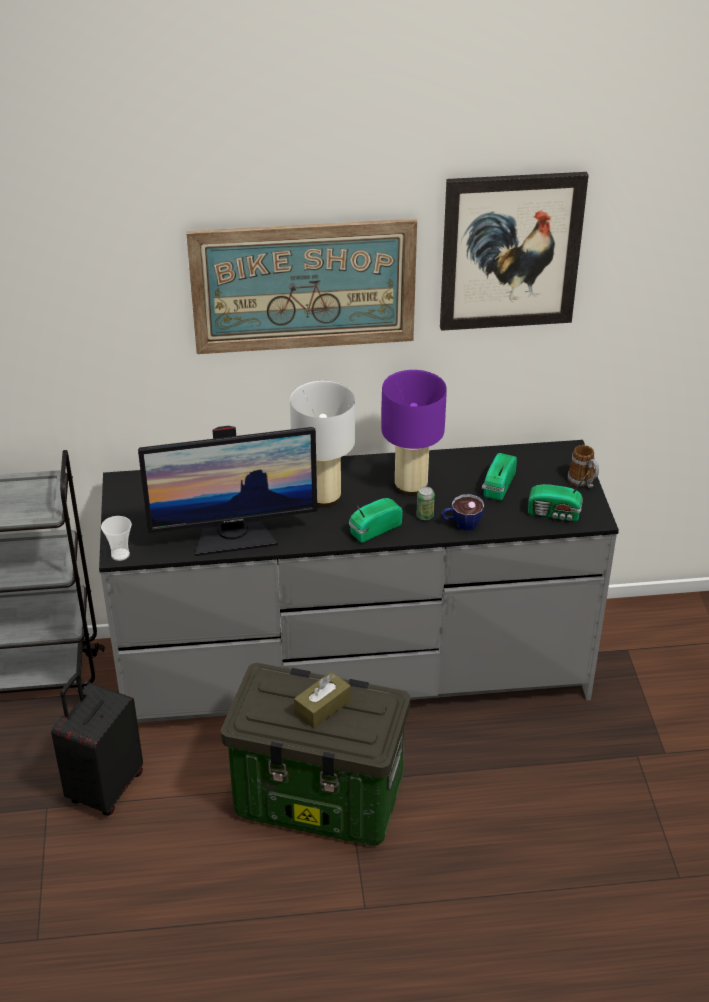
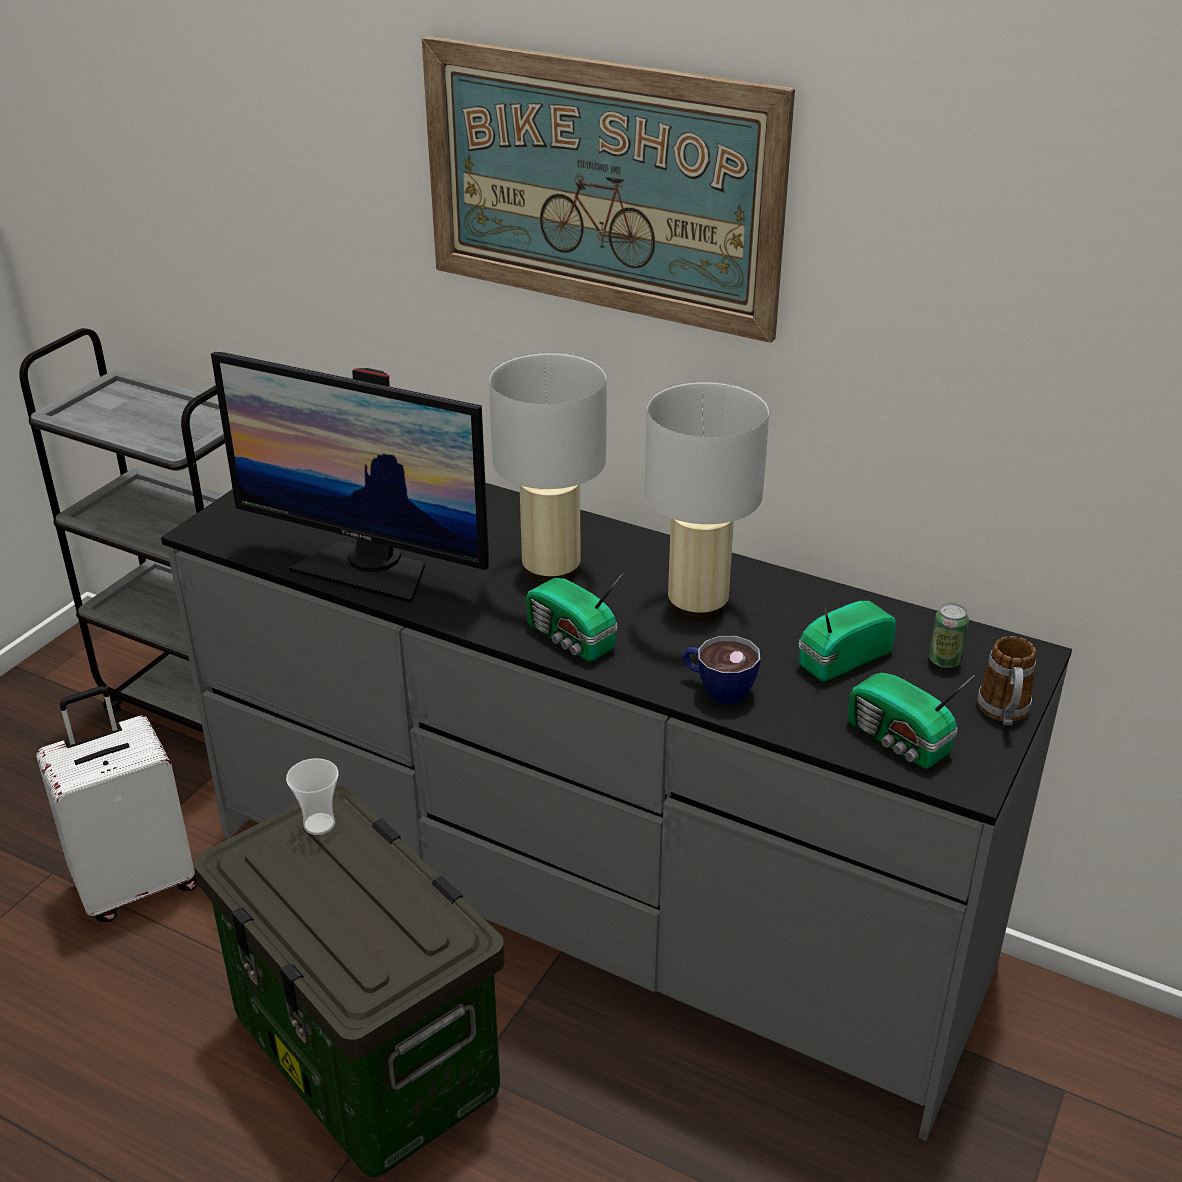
camera: 35 degrees right, 5 degrees down
black suitcase [51,673,143,816] -> white suitcase [36,686,198,922]
cup [101,516,132,561] -> cup moved to [286,758,339,835]
brown tissue box [294,672,351,729] -> none
radio [349,498,403,543] -> radio turned 135 degrees counterclockwise [526,573,623,661]
purple table lamp [381,370,447,496] -> white table lamp [645,381,769,620]
can [417,486,435,520] -> can moved to [929,603,969,668]
picture [440,172,589,331] -> none

